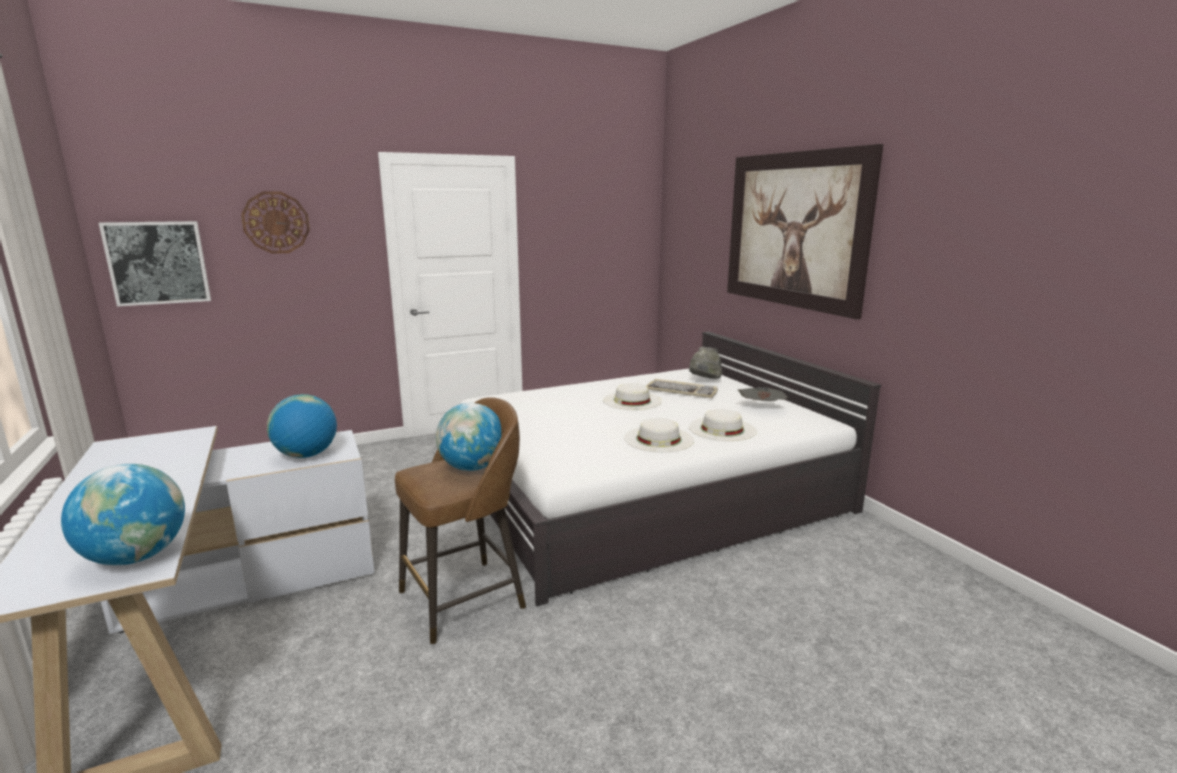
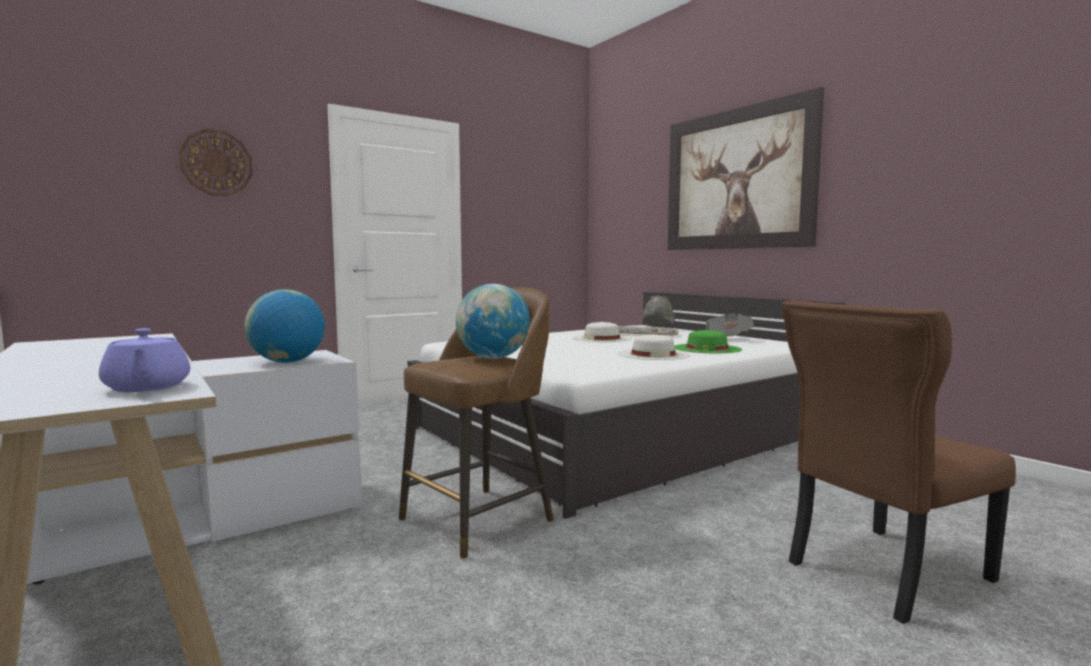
camera: 10 degrees left, 10 degrees down
globe [61,464,185,565] -> purple teapot [99,328,190,392]
picture [99,221,211,306] -> none
white hat [689,409,757,441] -> green hat [675,330,742,353]
none -> brown chair [782,301,1016,624]

